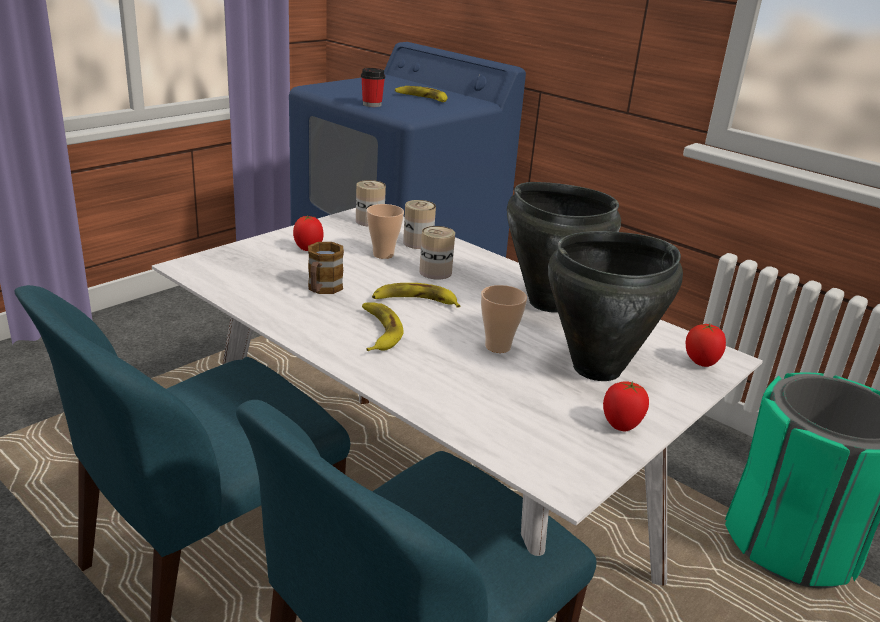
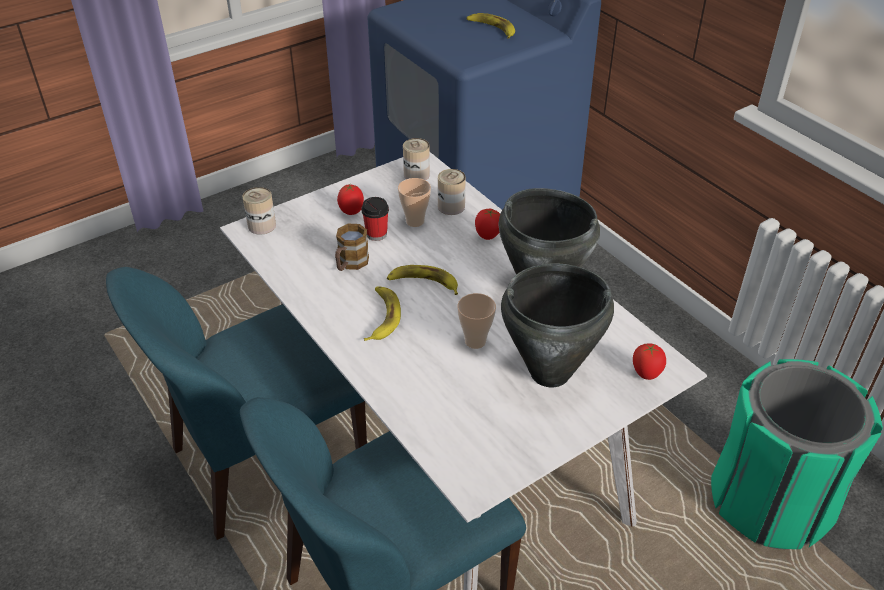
camera: 15 degrees right, 15 degrees up
cup [361,68,385,107] -> cup moved to [361,197,389,241]
can [419,226,455,279] -> can moved to [243,187,276,235]
tomato [603,381,649,431] -> tomato moved to [475,209,500,240]

